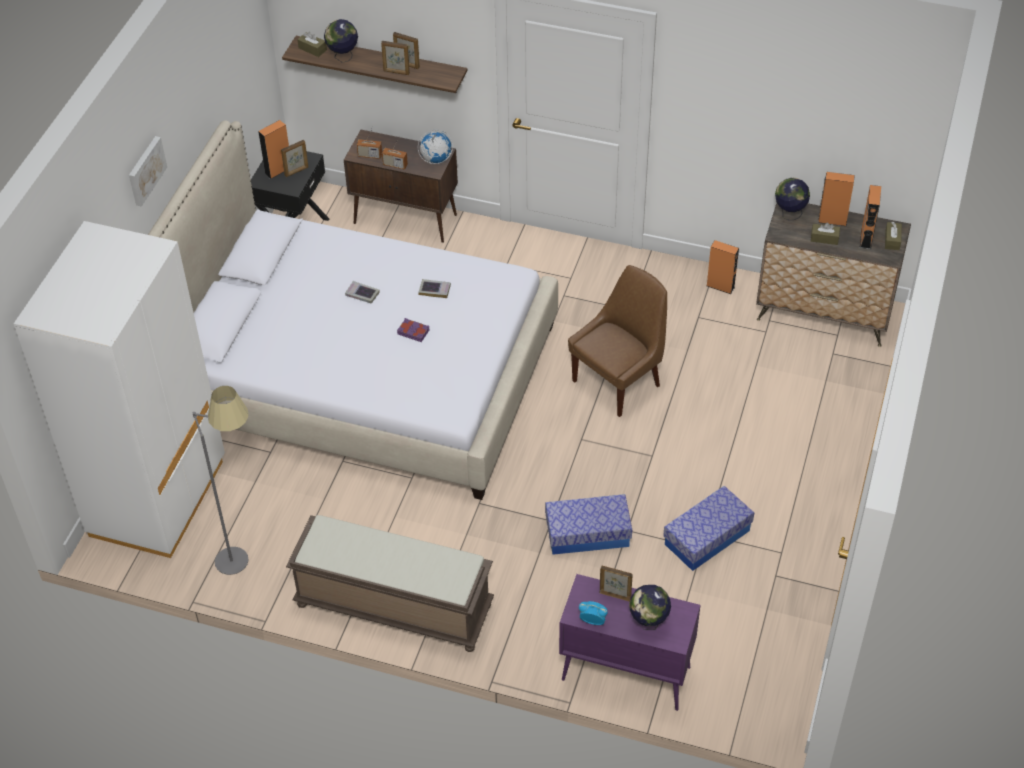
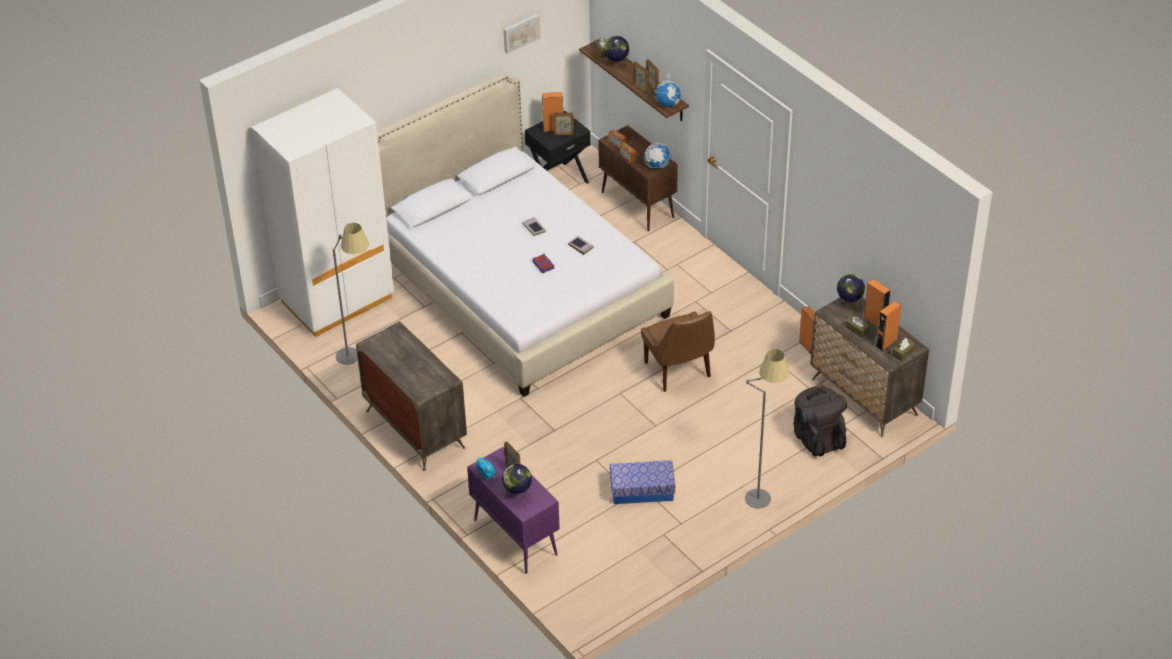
camera: 35 degrees right, 5 degrees down
picture [129,136,167,207] -> picture moved to [504,14,541,54]
brown bench [286,515,494,652] -> dresser [356,321,467,471]
storage box [545,494,632,555] -> none
brown chair [568,265,667,417] -> brown chair turned 75 degrees clockwise [641,311,715,392]
none -> globe [654,73,683,107]
none -> grey floor lamp [745,349,789,509]
none -> black backpack [793,386,847,457]

